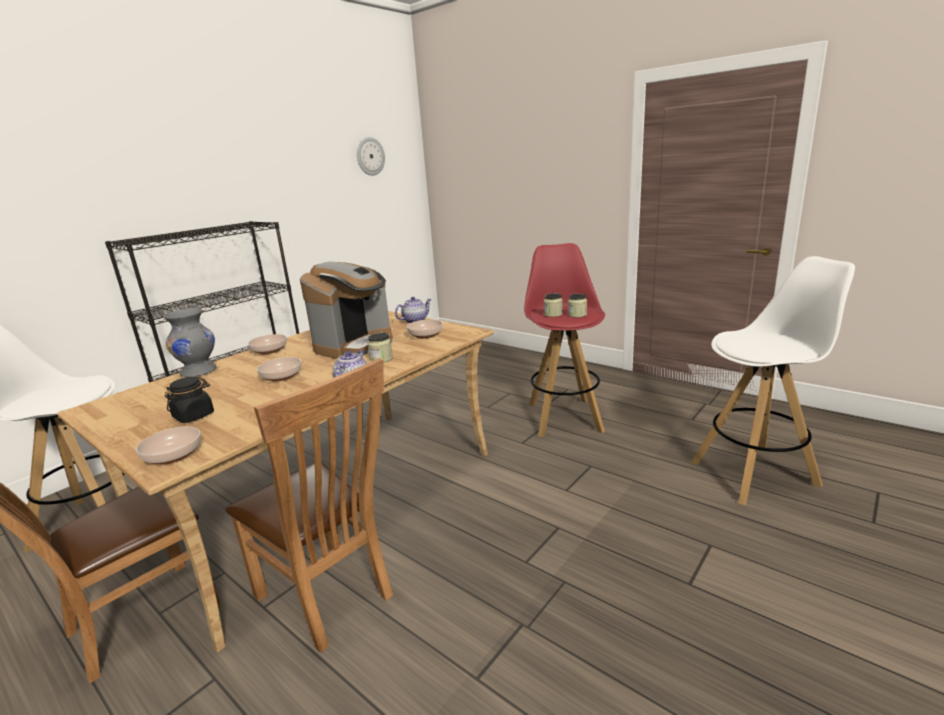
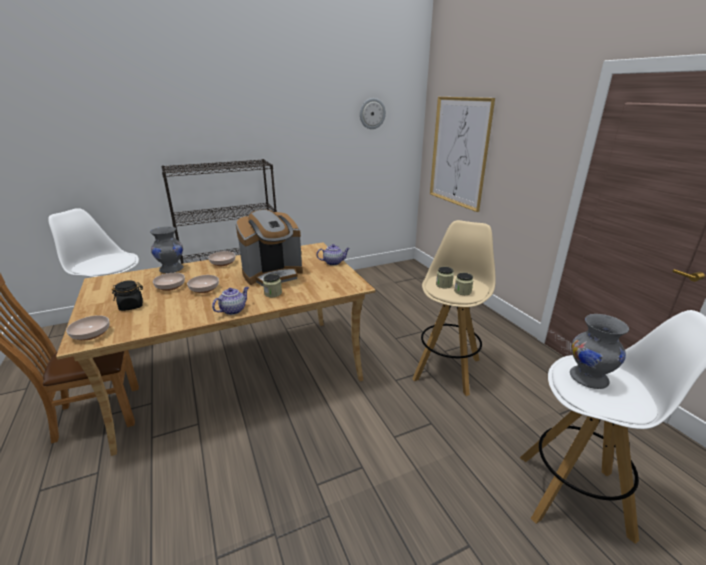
camera: 25 degrees right, 5 degrees up
brown chair [225,358,393,653] -> none
bowl [407,319,443,339] -> bowl moved to [153,273,185,291]
red stool [524,243,605,438] -> beige stool [412,220,496,396]
none -> picture [430,97,495,212]
none -> grey vase [570,314,629,389]

